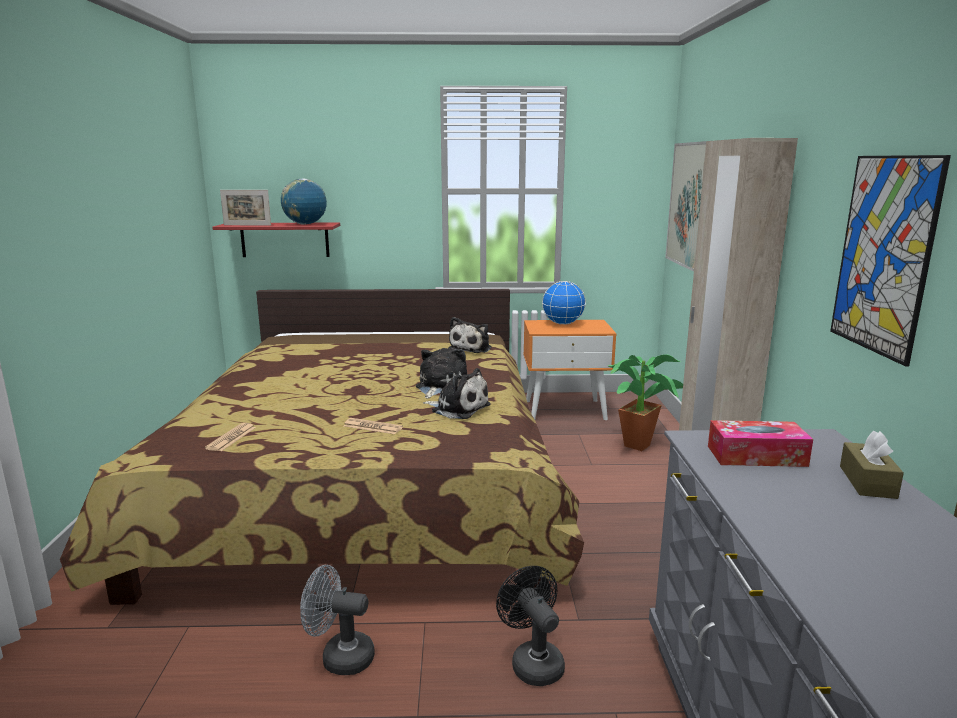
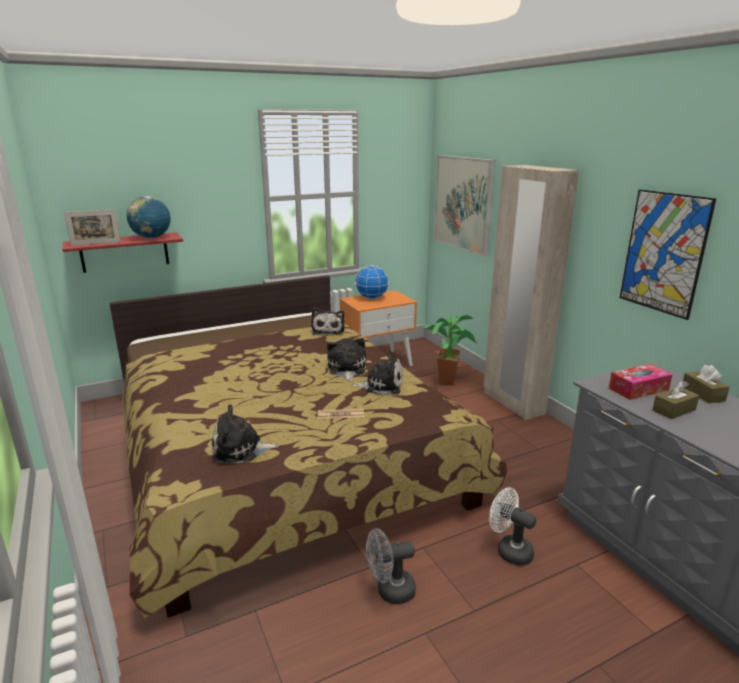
camera: 25 degrees left, 5 degrees up
newspaper [205,423,256,451] -> plush toy [212,404,279,464]
black fan [496,566,565,686] -> white fan [489,487,536,566]
none -> brown tissue box [653,381,699,419]

